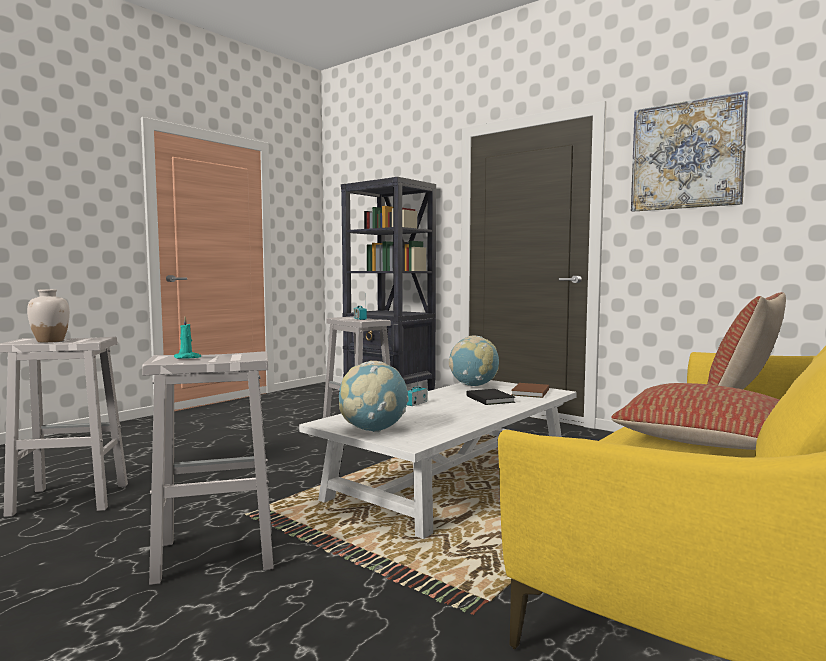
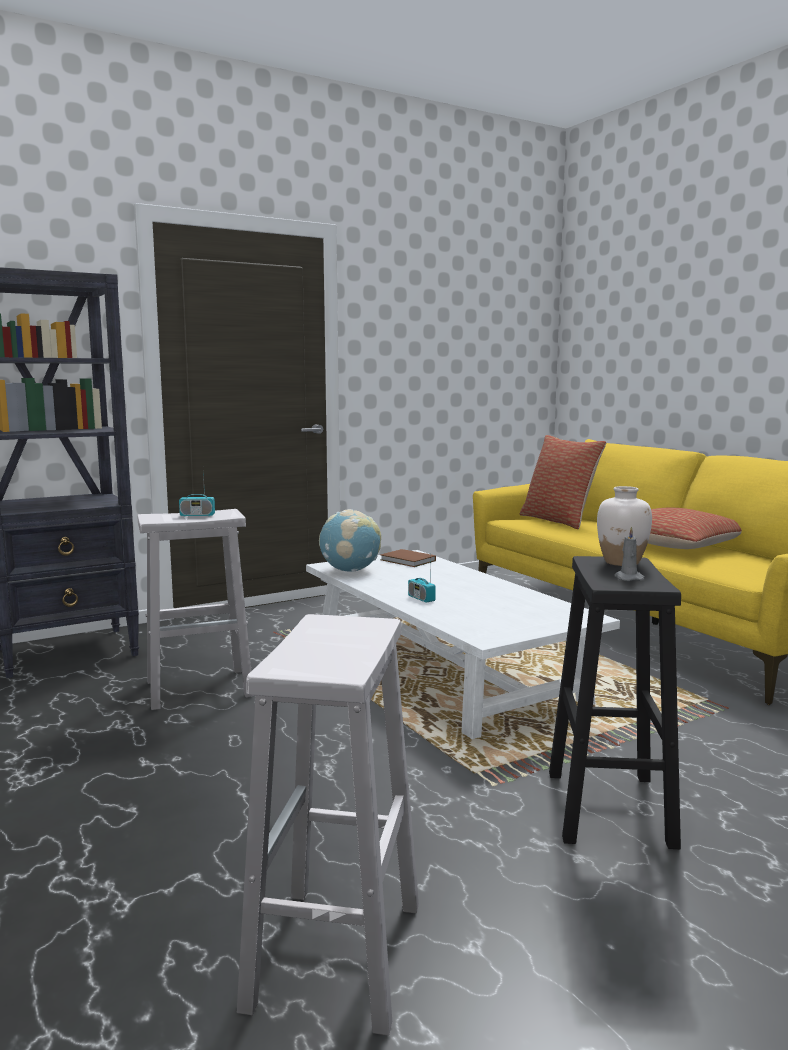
camera: 70 degrees left, 5 degrees up
white vase [27,289,70,342] -> white vase moved to [597,486,652,566]
white stool [142,351,274,585] -> black stool [549,556,681,849]
turquoise candle [174,316,202,359] -> grey candle [614,526,644,581]
globe [339,361,409,432] -> none
black book [467,389,515,405] -> none
picture [631,91,749,212] -> none

